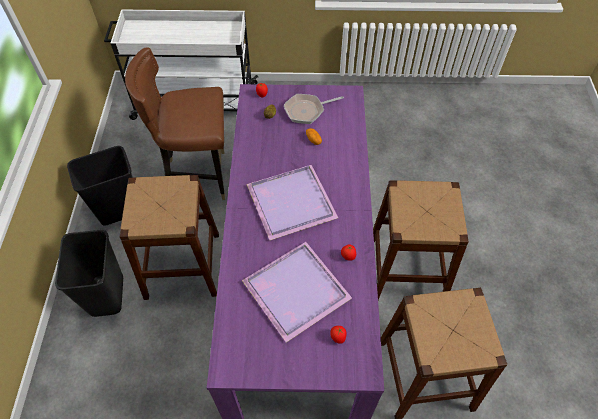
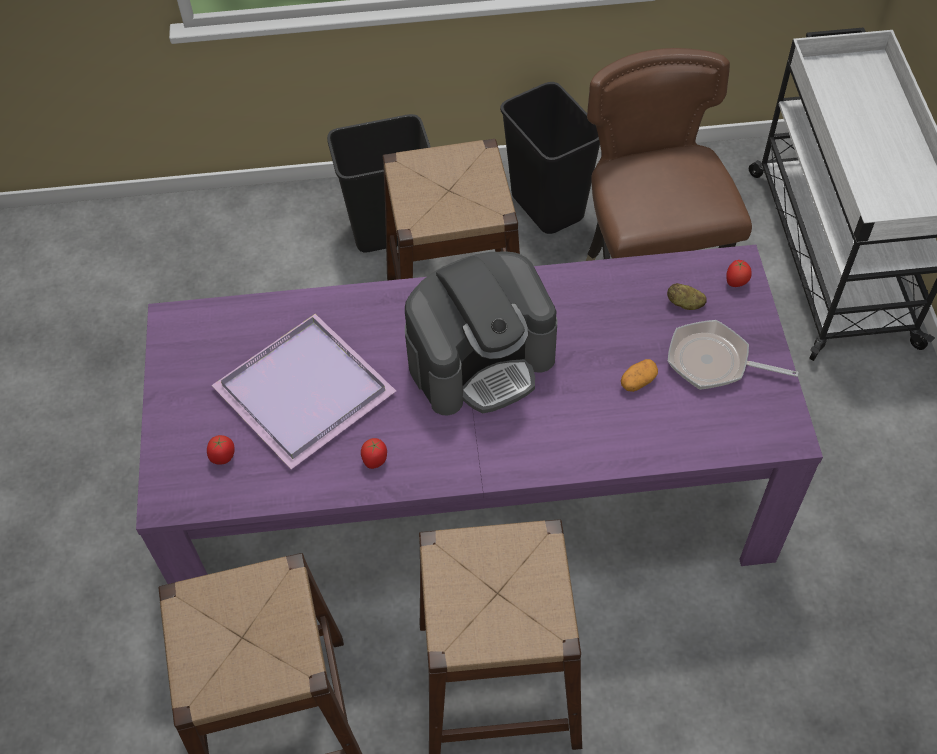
camera: 85 degrees right, 0 degrees up
purple tray [247,165,338,240] -> coffee machine [405,251,558,416]
frying pan [284,94,344,124] -> frying pan turned 45 degrees counterclockwise [668,320,798,390]

